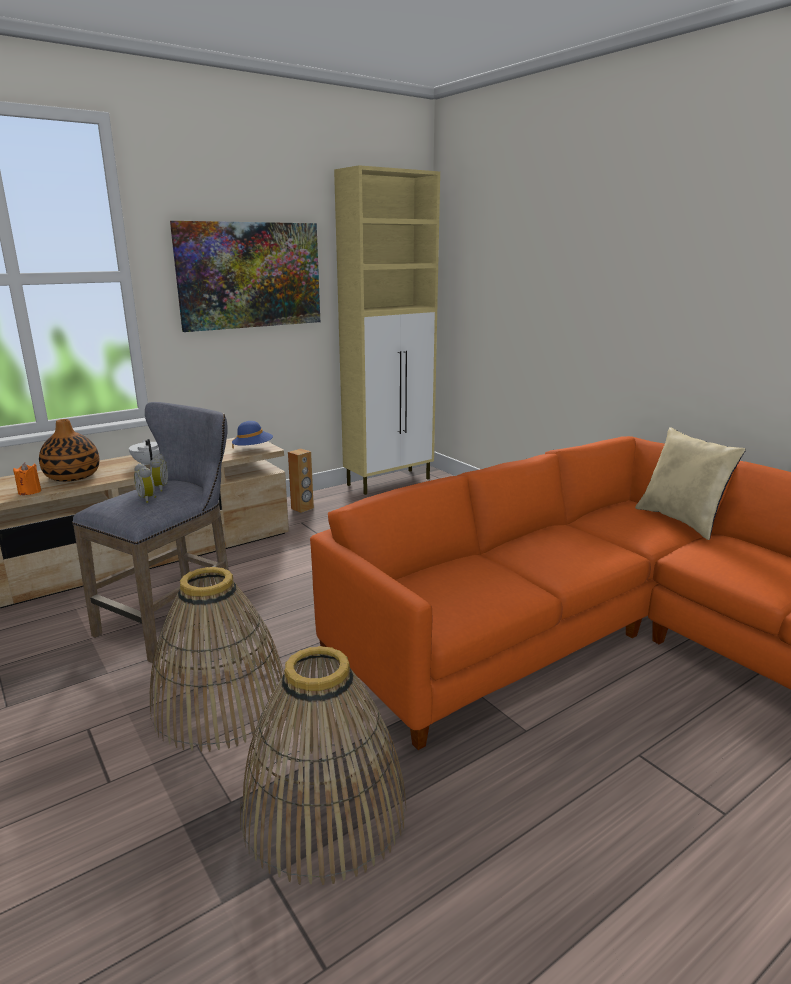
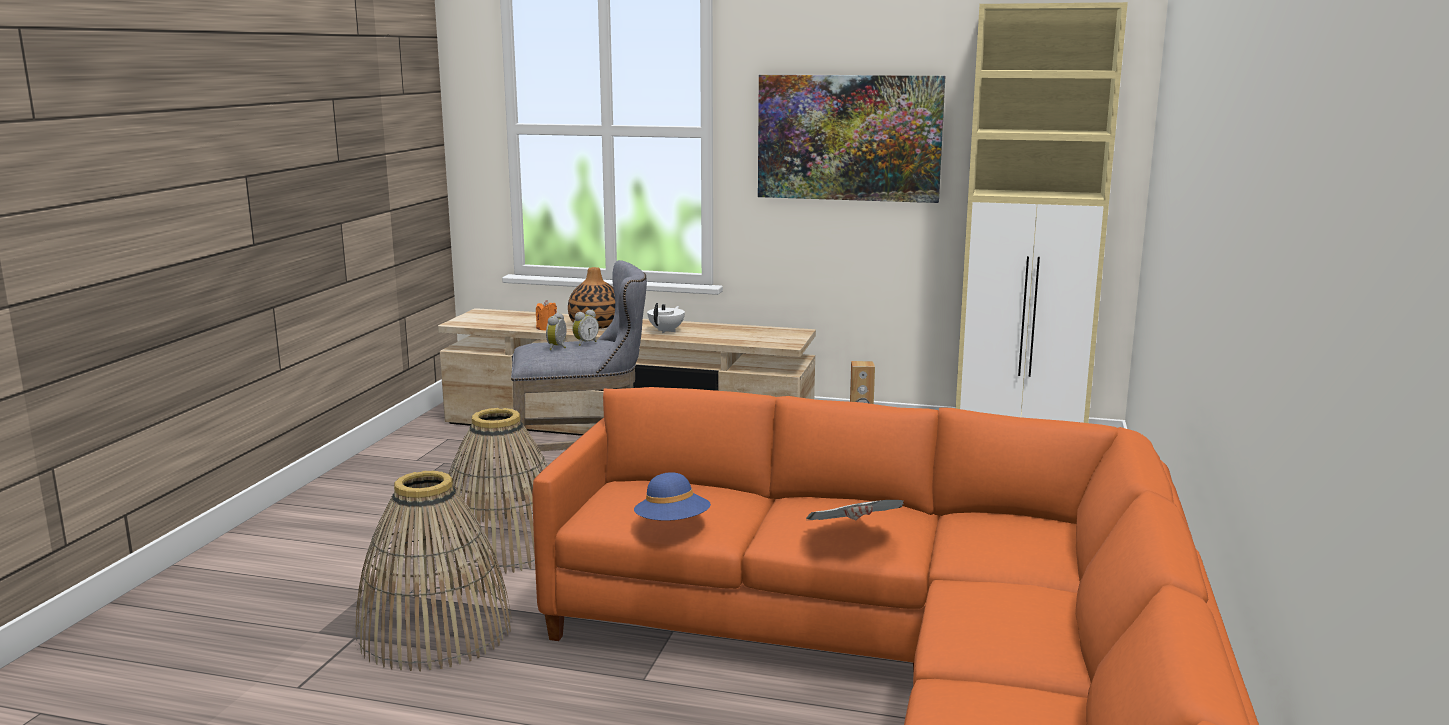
camera: 50 degrees right, 5 degrees down
blue hat [232,421,273,448] -> blue hat moved to [634,472,711,521]
beige pillow [635,427,746,540] -> none
none -> newspaper [806,500,904,520]

